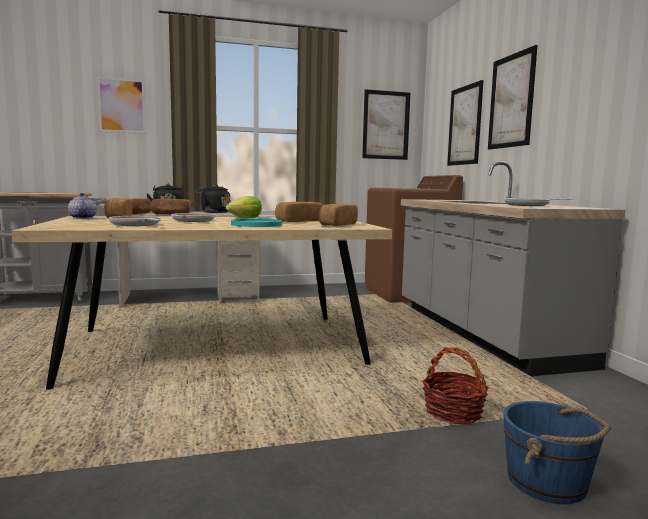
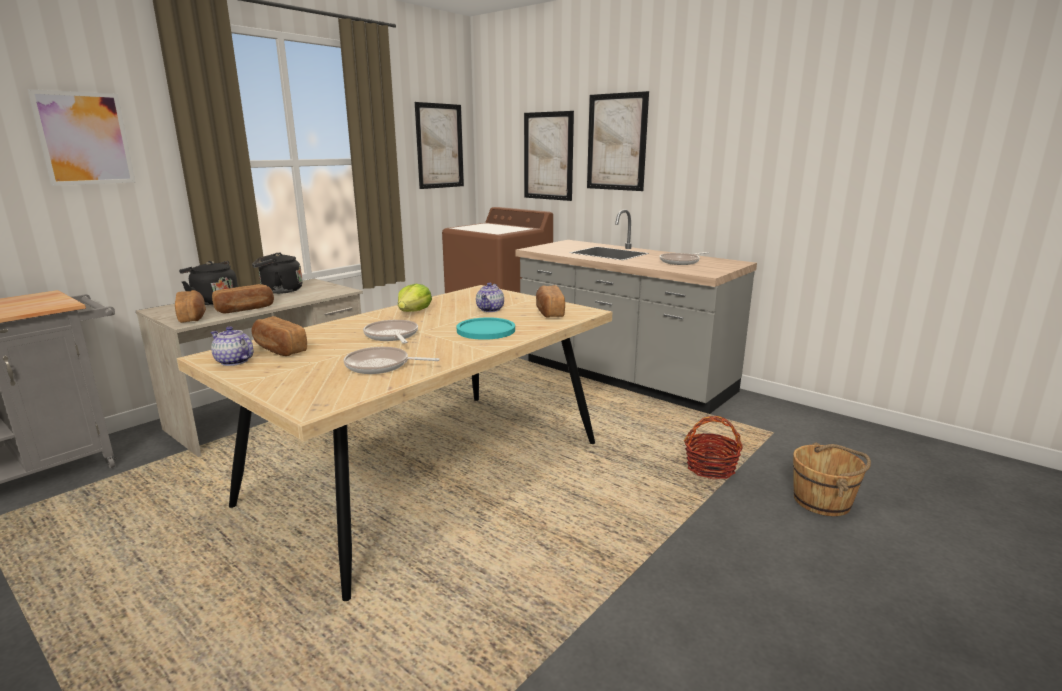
camera: 35 degrees left, 10 degrees up
bread [275,202,322,222] -> teapot [476,282,504,312]
blue bucket [503,401,611,504] -> brown bucket [793,442,871,516]

